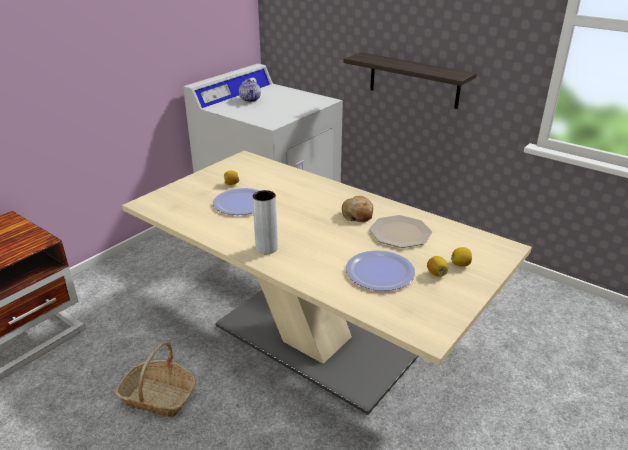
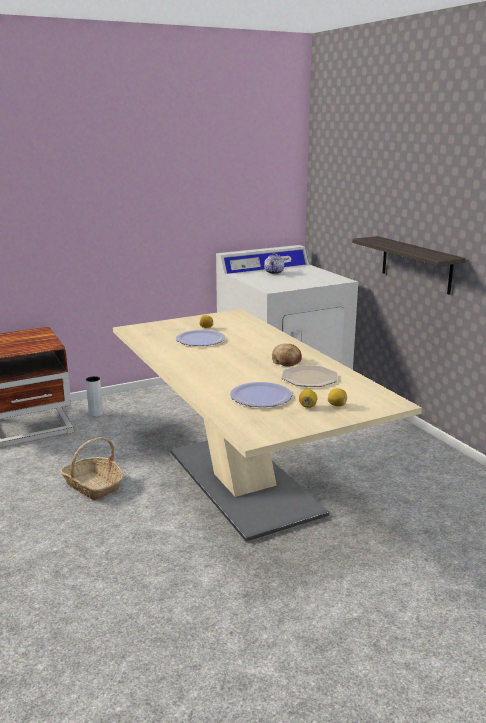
camera: 25 degrees right, 10 degrees down
grey vase [252,190,278,254] -> grey vase moved to [86,376,103,417]

